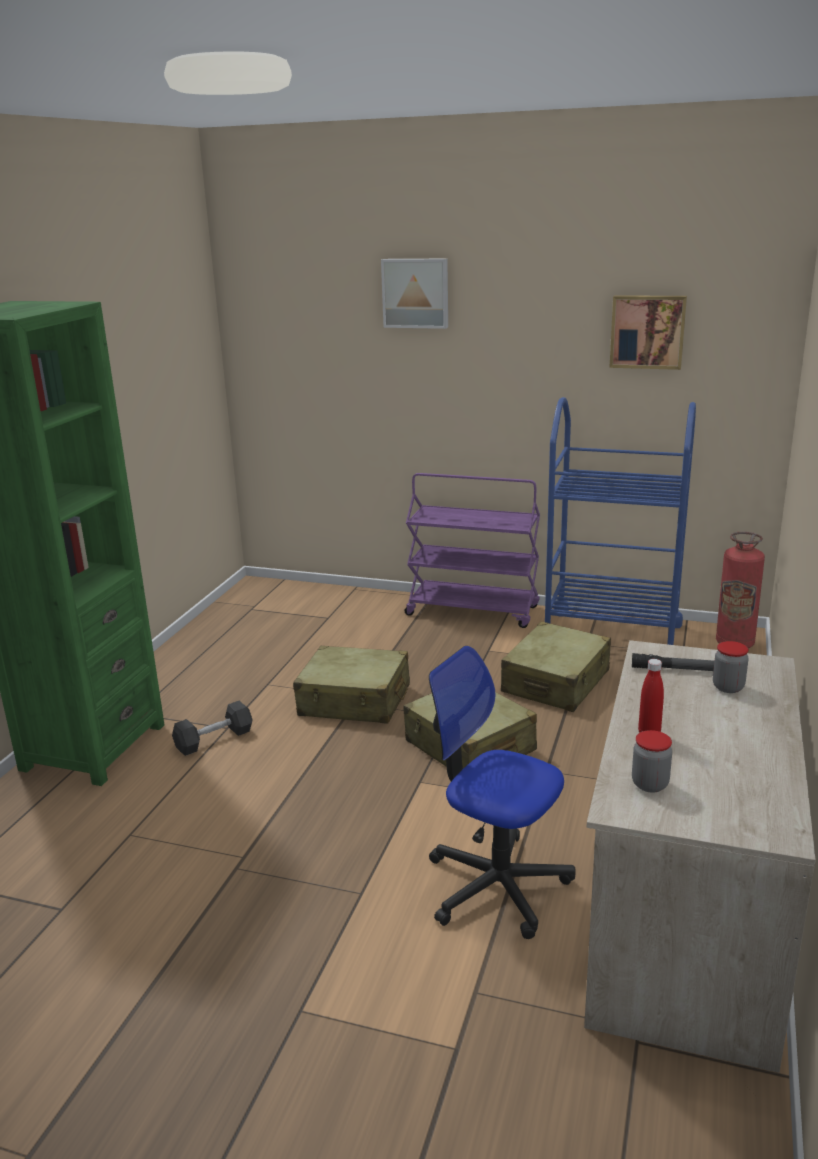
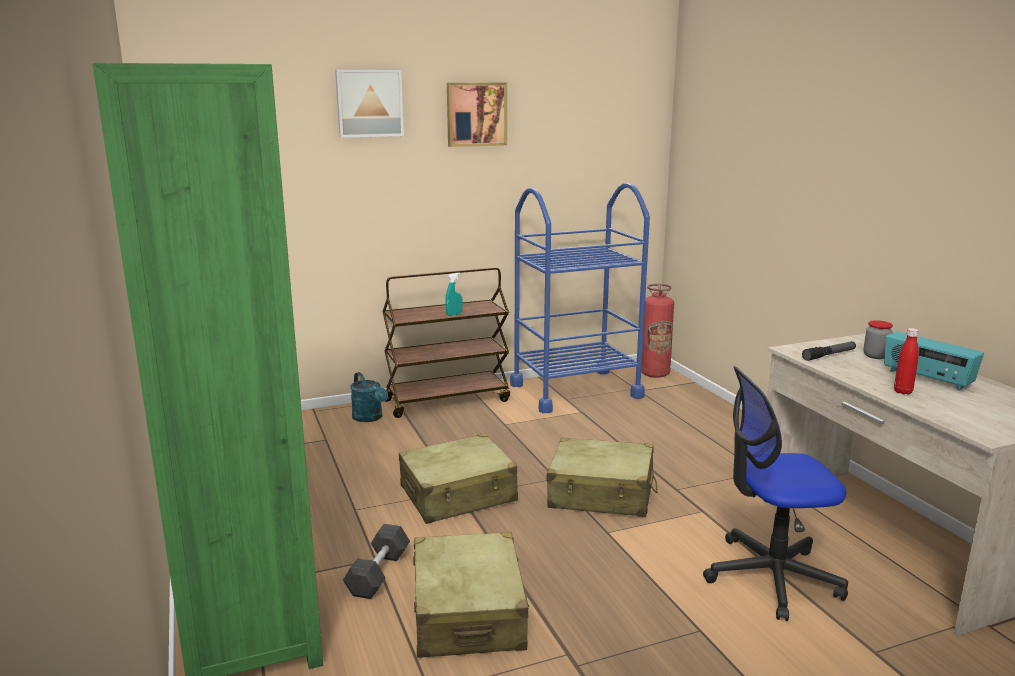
camera: 40 degrees left, 5 degrees down
purple cart [405,473,540,628] -> brown cart [382,267,510,418]
beige suitcase [501,622,611,712] -> beige suitcase moved to [413,532,529,658]
picture [609,295,687,370] -> picture moved to [447,83,507,147]
jar [632,730,672,793] -> none
none -> turquoise watering can [350,372,388,422]
none -> turquoise spray bottle [445,273,463,316]
none -> radio [884,332,984,391]

